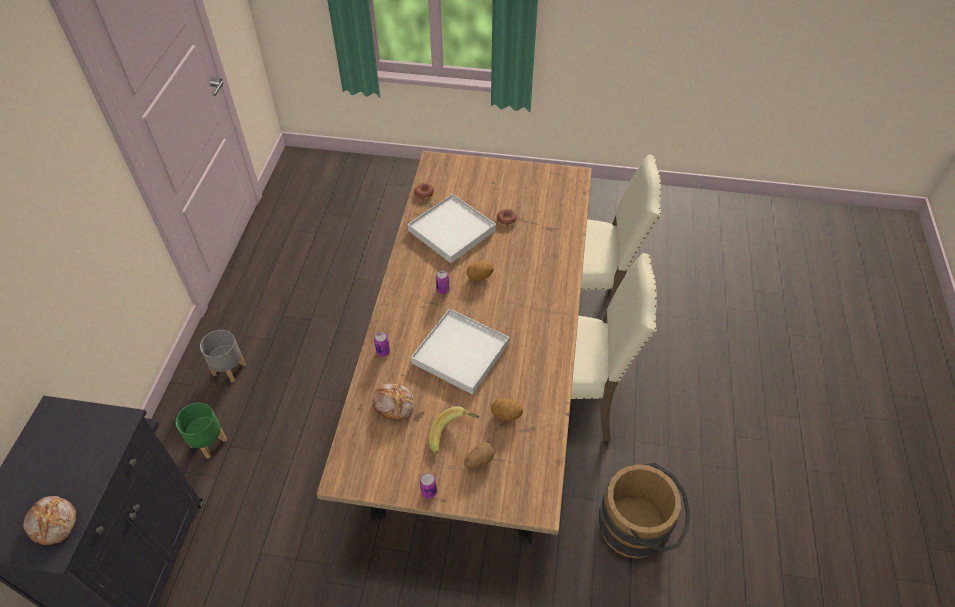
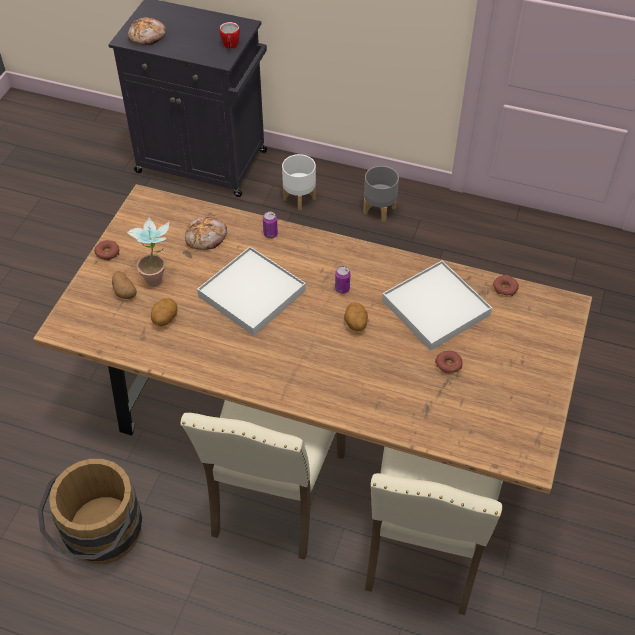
camera: 100 degrees right, 0 degrees up
green planter [176,403,227,459] -> white planter [282,154,316,210]
can [420,473,437,499] -> donut [95,240,119,261]
banana [429,406,479,454] -> potted plant [127,217,170,287]
none -> mug [220,22,240,49]

